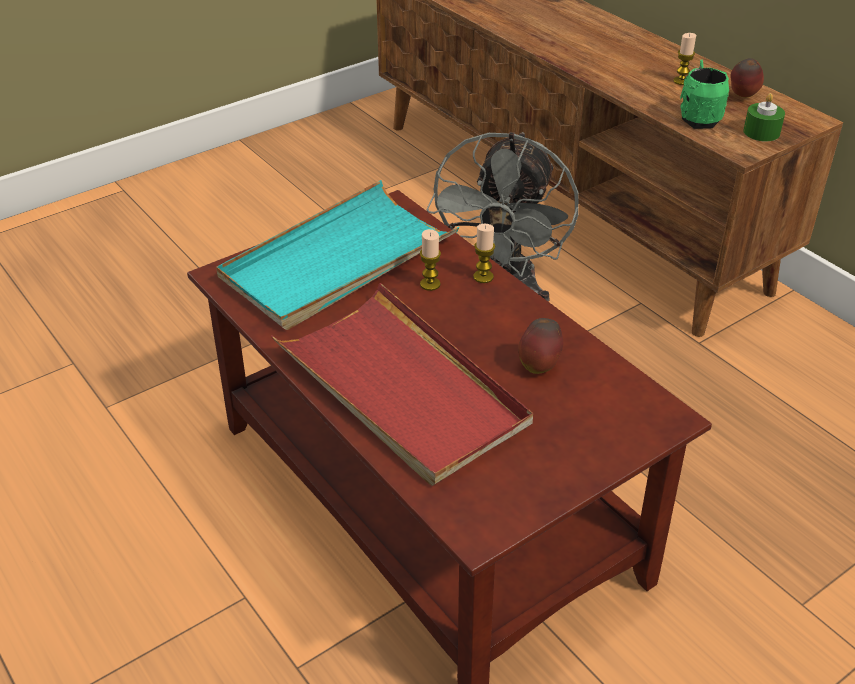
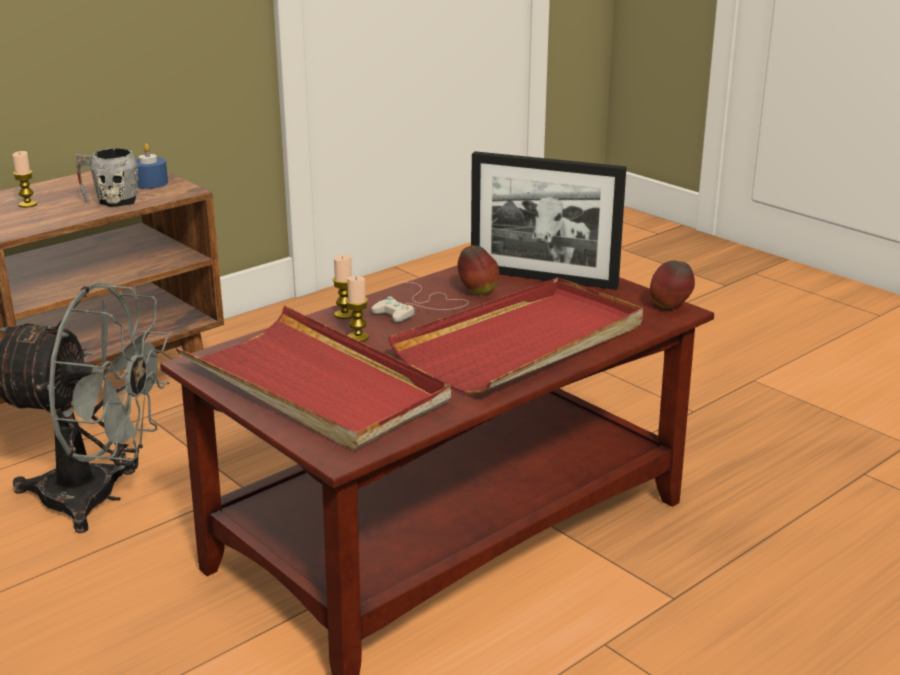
camera: 95 degrees left, 15 degrees down
turquoise tray [216,180,460,330] -> red tray [176,306,451,451]
green mug [680,59,729,129] -> grey mug [75,148,138,207]
apple [730,58,764,98] -> apple moved to [650,261,695,308]
green candle [743,93,785,142] -> blue candle [135,143,168,189]
none -> white game controller [371,282,468,322]
none -> picture frame [471,151,627,290]

